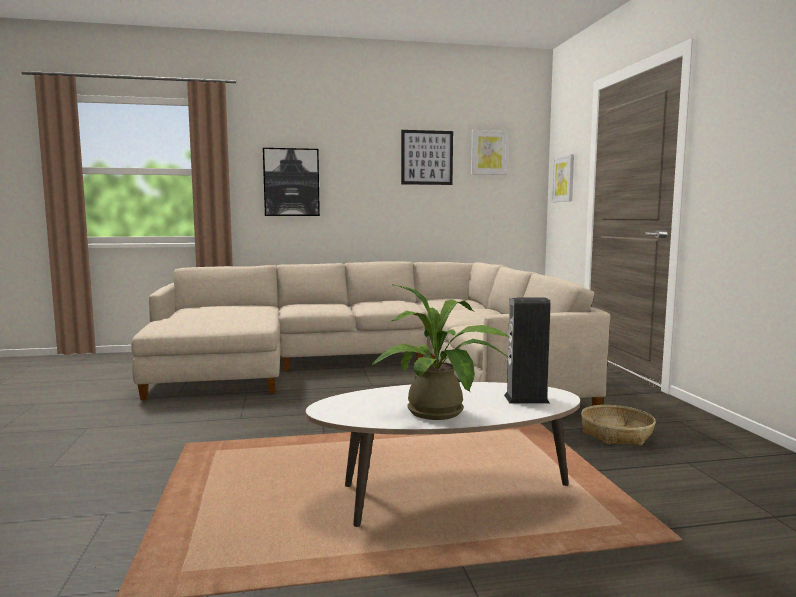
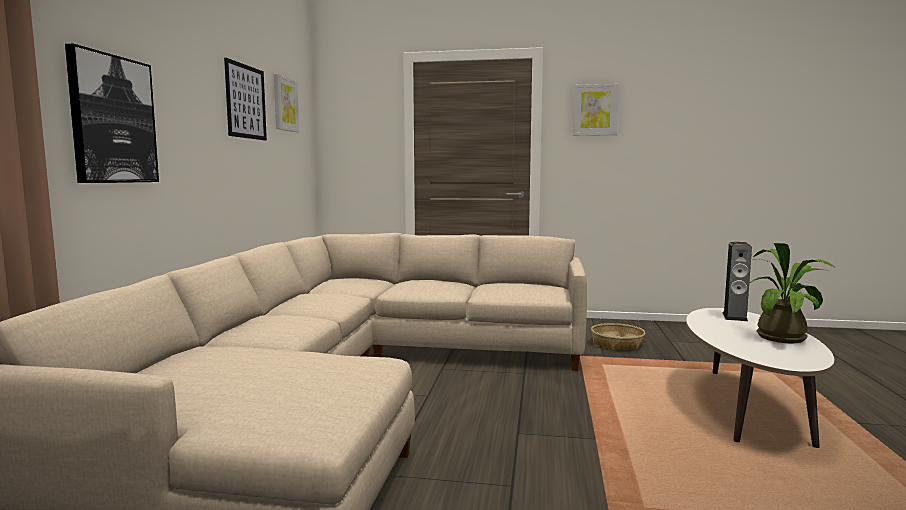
camera: 70 degrees left, 0 degrees up
picture [551,154,574,202] -> picture moved to [573,84,619,136]

